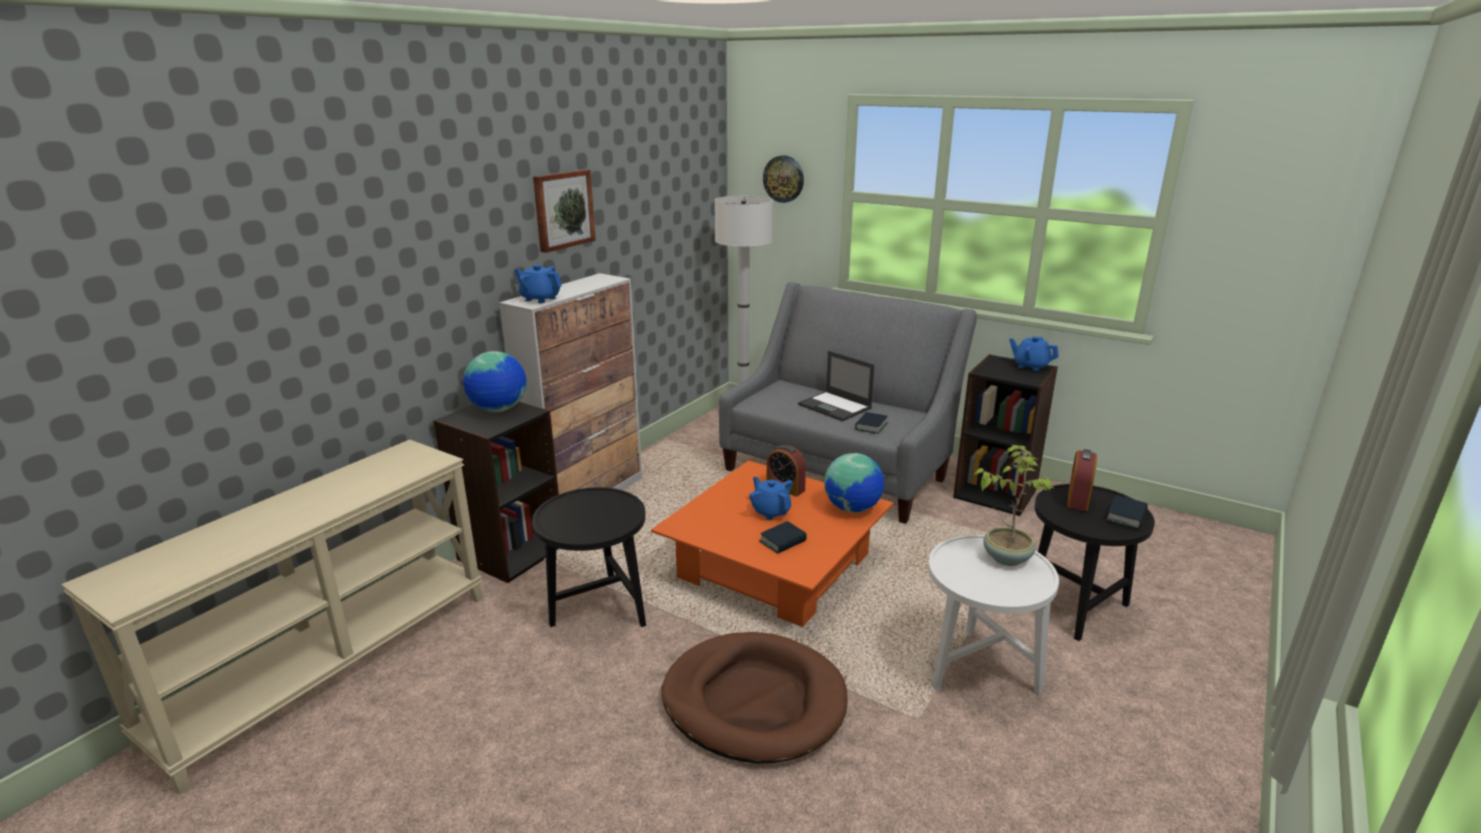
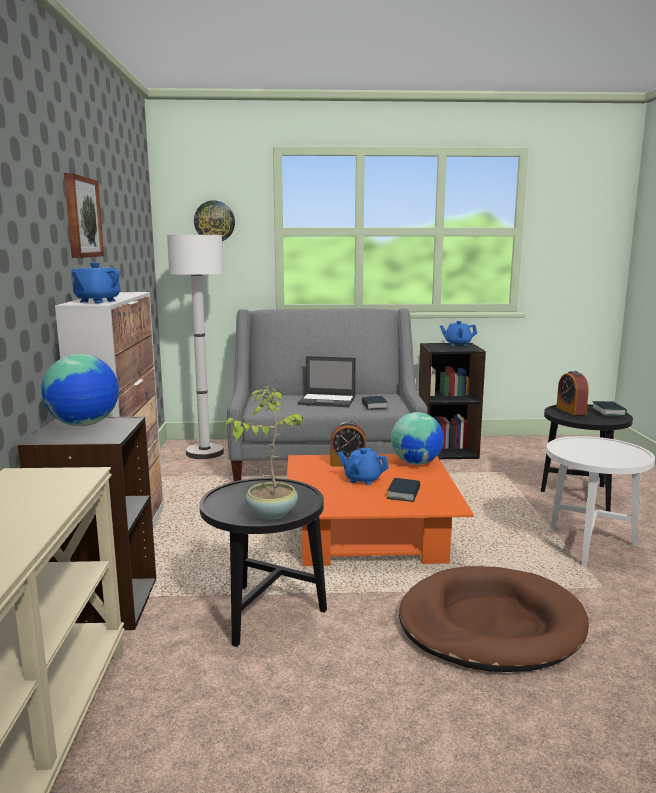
camera: 35 degrees left, 10 degrees down
blue teapot [514,265,562,303] -> blue teapot turned 60 degrees counterclockwise [72,262,120,303]
potted plant [974,445,1054,566] -> potted plant moved to [225,386,305,520]

